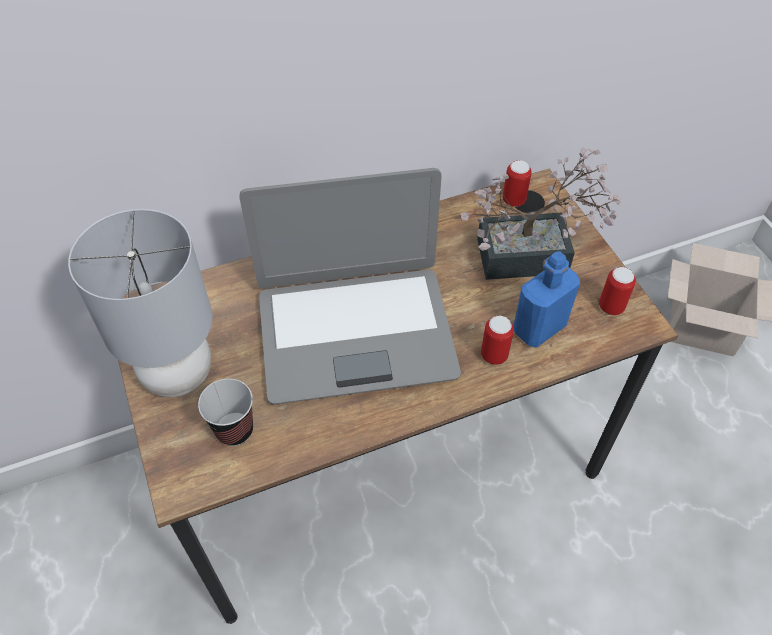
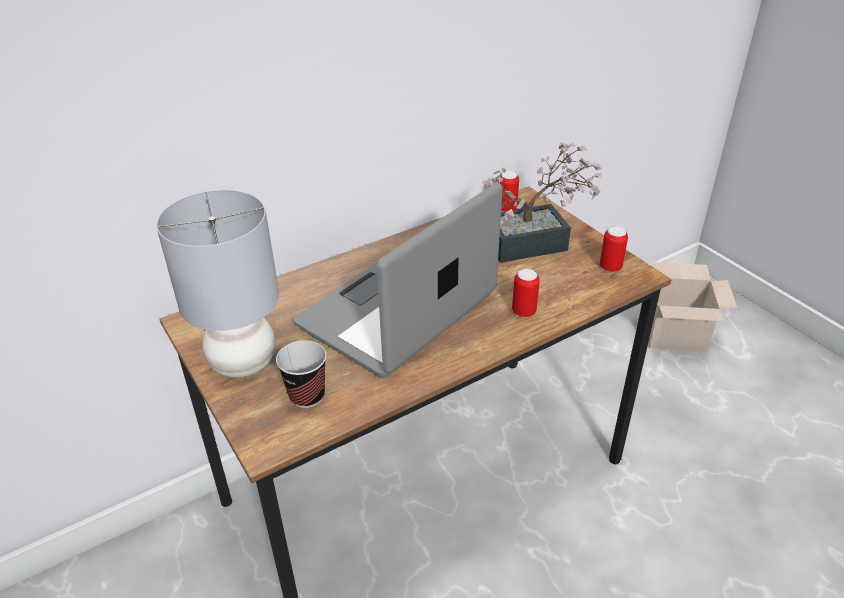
camera: 10 degrees left, 15 degrees down
laptop [240,168,461,404] -> laptop turned 150 degrees clockwise [293,183,503,378]
blue bottle [513,251,580,348] -> none

